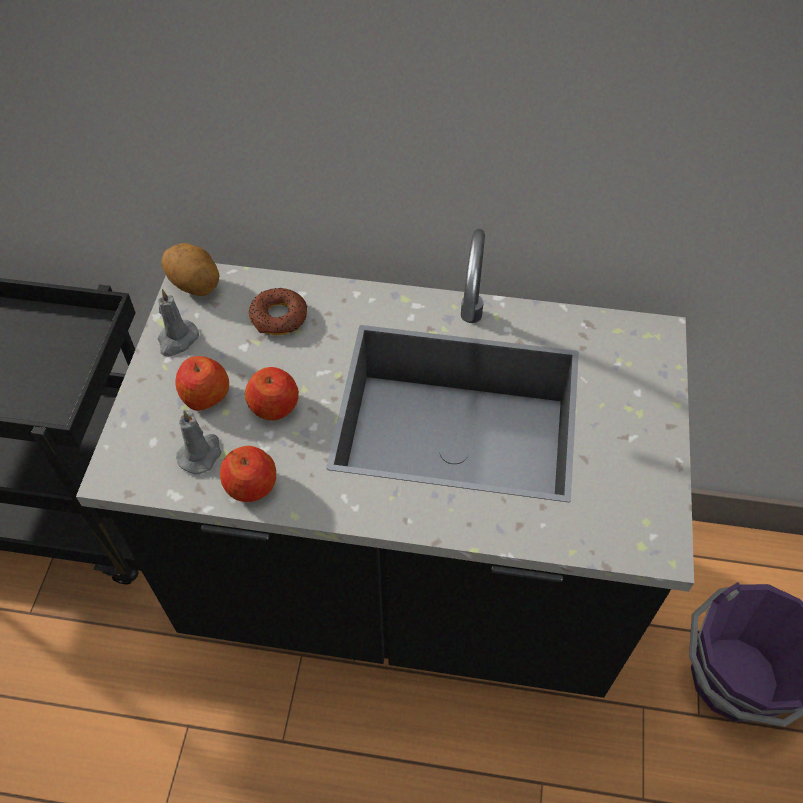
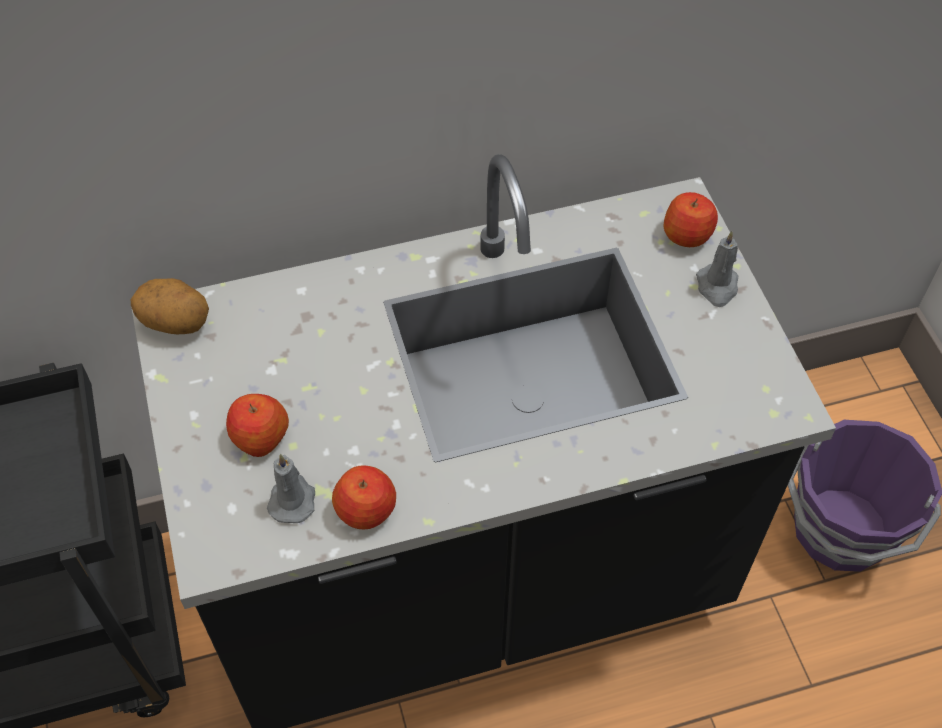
camera: 25 degrees left, 0 degrees up
grey candle [158,289,199,357] -> grey candle moved to [696,231,738,307]
apple [245,367,299,421] -> apple moved to [663,192,718,247]
donut [249,288,307,335] -> none

